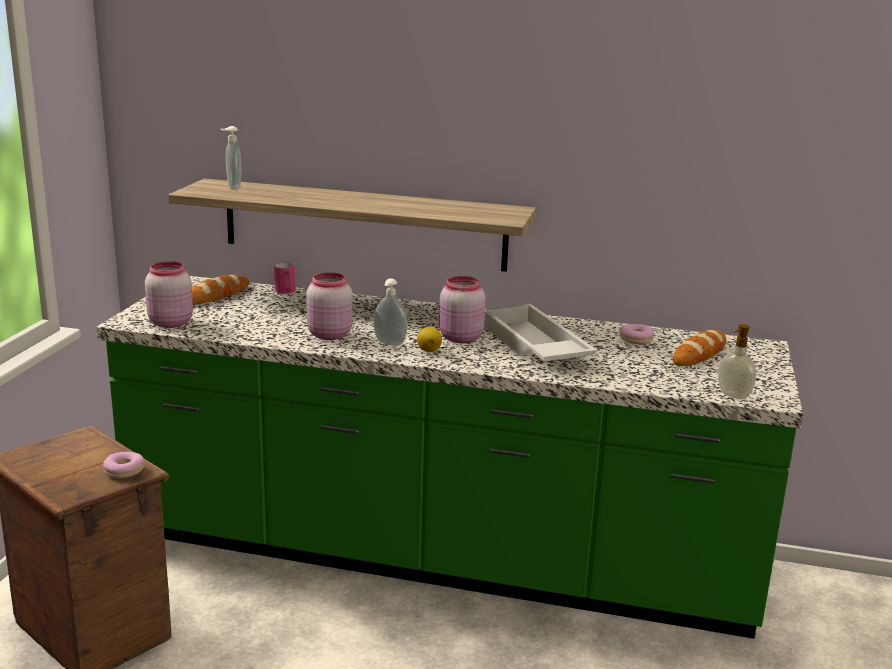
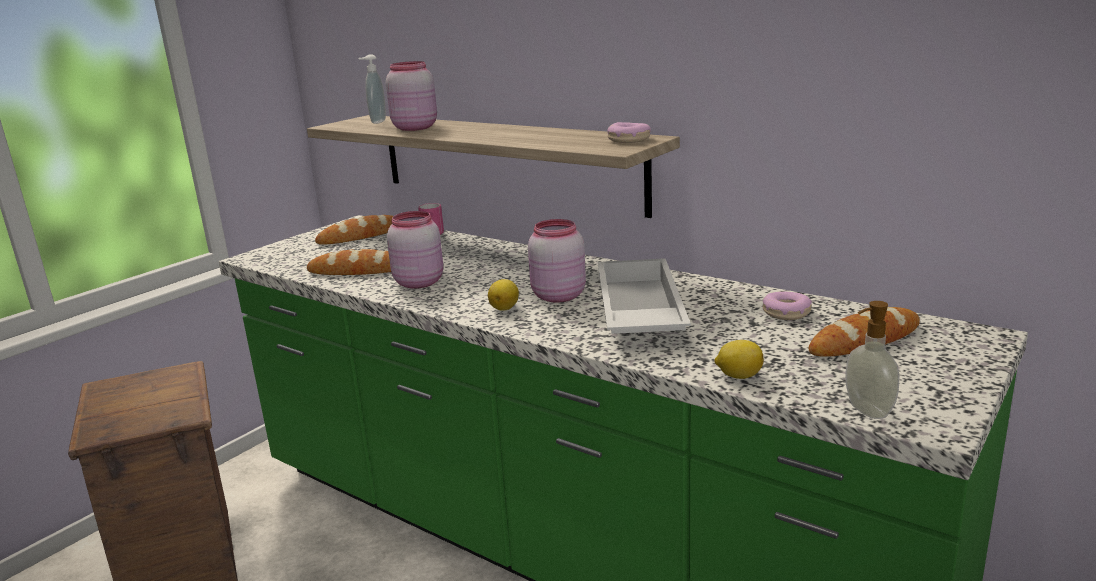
camera: 25 degrees right, 0 degrees up
donut [103,452,144,478] -> donut moved to [607,122,651,143]
pink jar [145,261,193,328] -> pink jar moved to [386,61,437,131]
soap dispenser [374,278,407,346] -> none
none -> bread [307,249,391,275]
none -> lemon [714,340,764,379]

